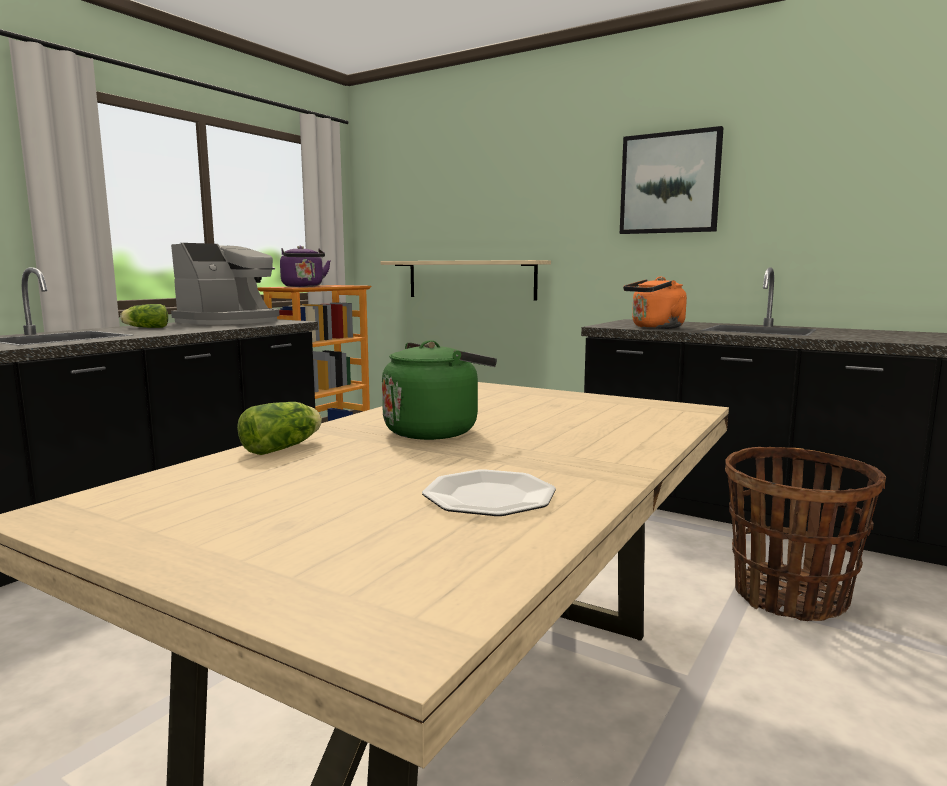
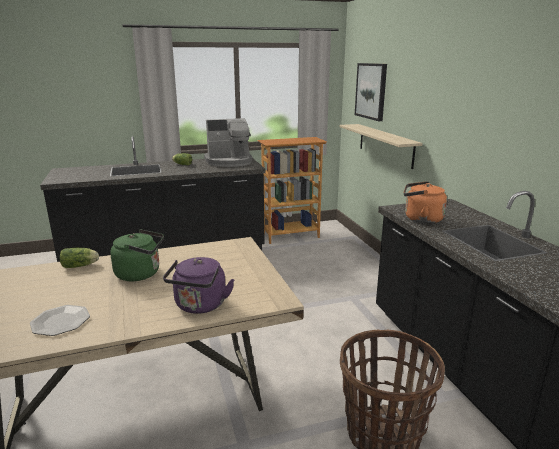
camera: 40 degrees right, 10 degrees up
purple kettle [280,246,331,287] -> purple kettle moved to [163,257,235,314]
picture [620,126,724,234] -> picture moved to [355,63,387,121]

